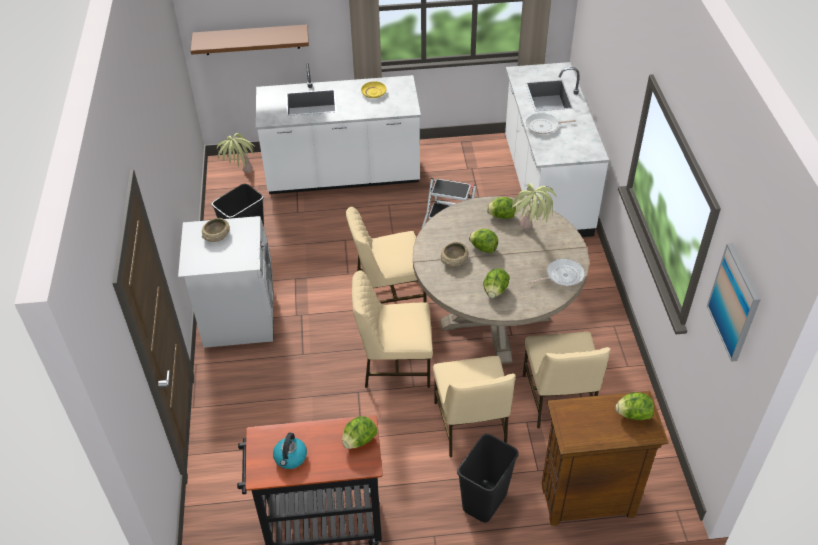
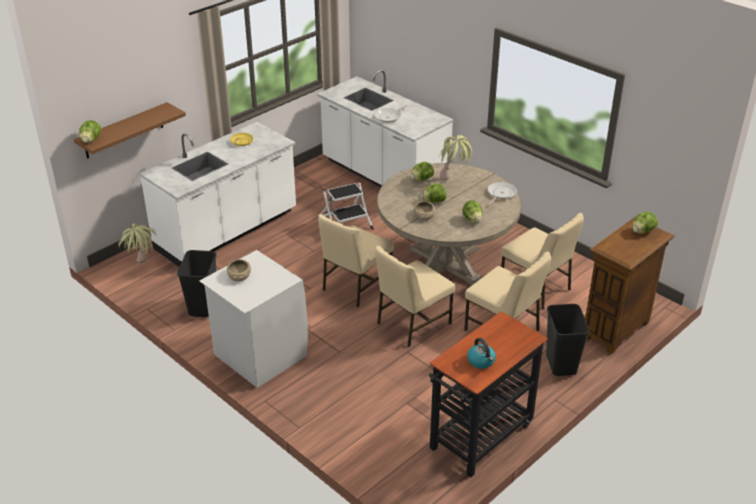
camera: 40 degrees left, 10 degrees down
lettuce [342,416,377,449] -> lettuce moved to [79,120,101,143]
picture [707,243,761,362] -> none

